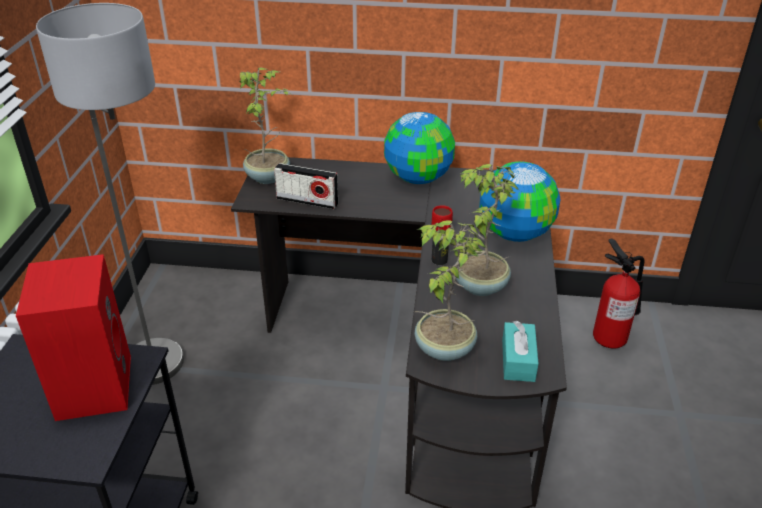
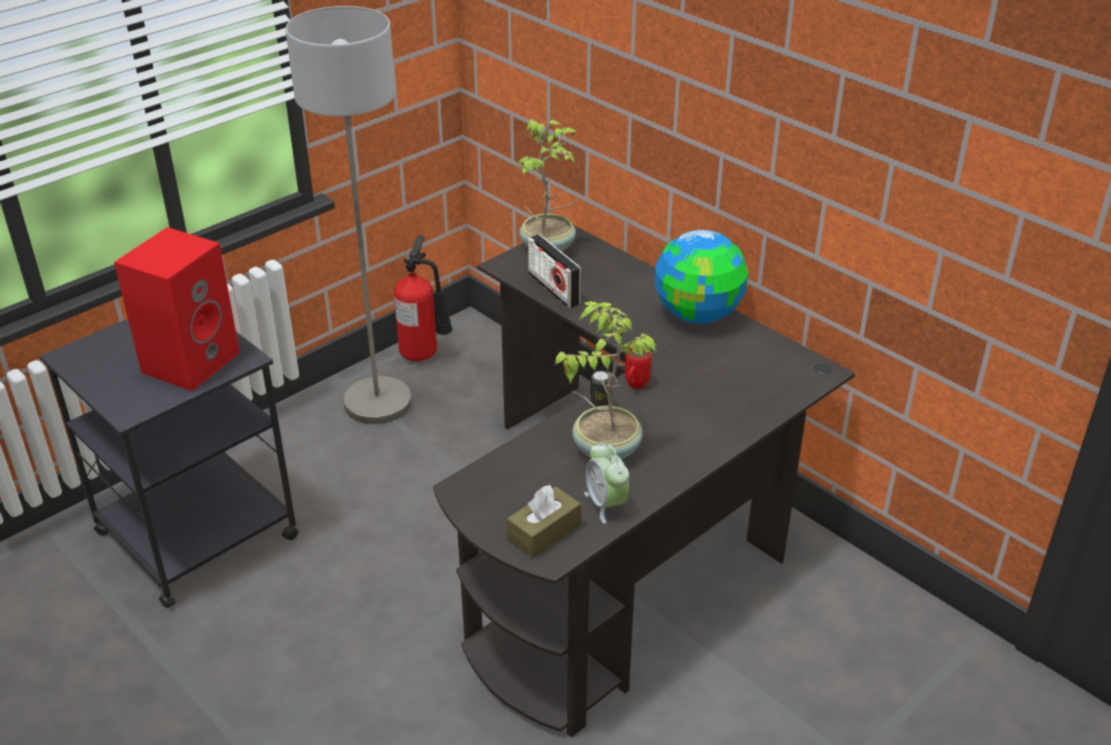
camera: 40 degrees right, 0 degrees up
potted plant [415,220,485,361] -> none
globe [479,161,560,242] -> none
turquoise tissue box [502,321,539,382] -> brown tissue box [507,485,581,558]
fire extinguisher [593,239,645,349] -> fire extinguisher moved to [394,235,453,361]
none -> alarm clock [584,442,629,524]

